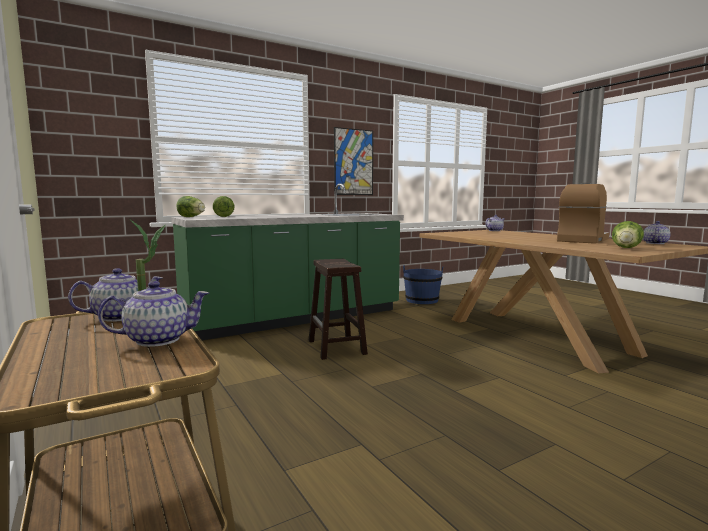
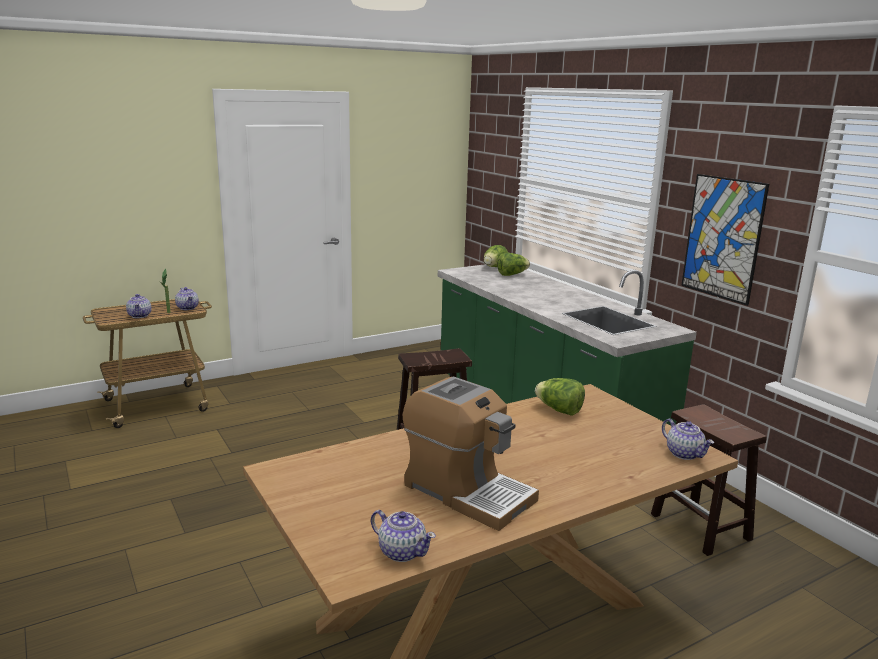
camera: 90 degrees right, 10 degrees up
blue bucket [403,265,443,304] -> brown stool [651,404,767,556]
lettuce [612,221,644,248] -> lettuce moved to [535,378,585,416]

